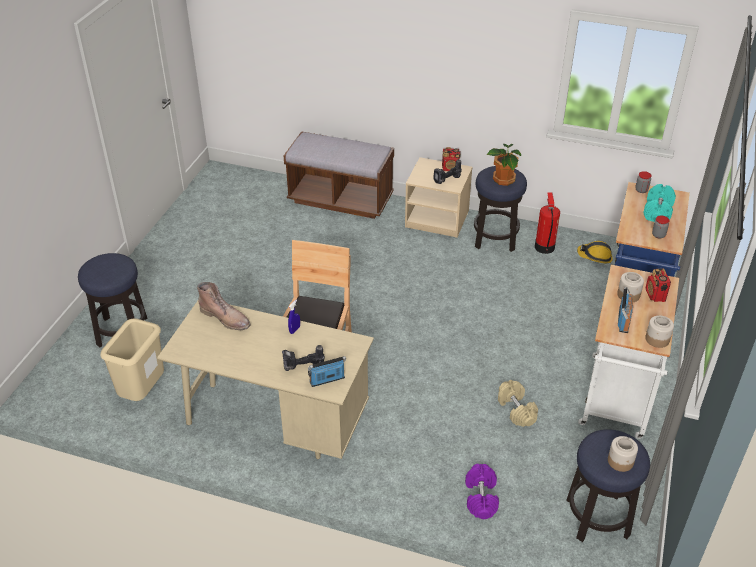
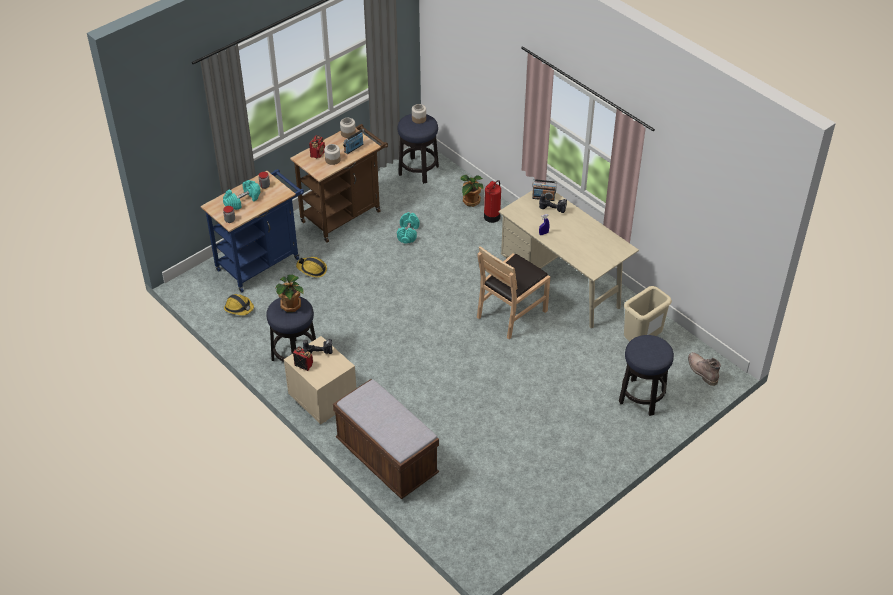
camera: 150 degrees left, 5 degrees up
brown boot [197,282,251,330] -> brown boot moved to [688,352,721,386]
purple dumbbell [465,464,499,519] -> potted plant [461,175,484,207]
beige dumbbell [498,380,538,427] -> turquoise dumbbell [397,212,419,244]
fire extinguisher [535,192,560,254] -> fire extinguisher moved to [484,180,501,223]
white cart [578,265,679,439] -> brown cart [290,124,388,243]
none -> hard hat [296,257,327,278]

